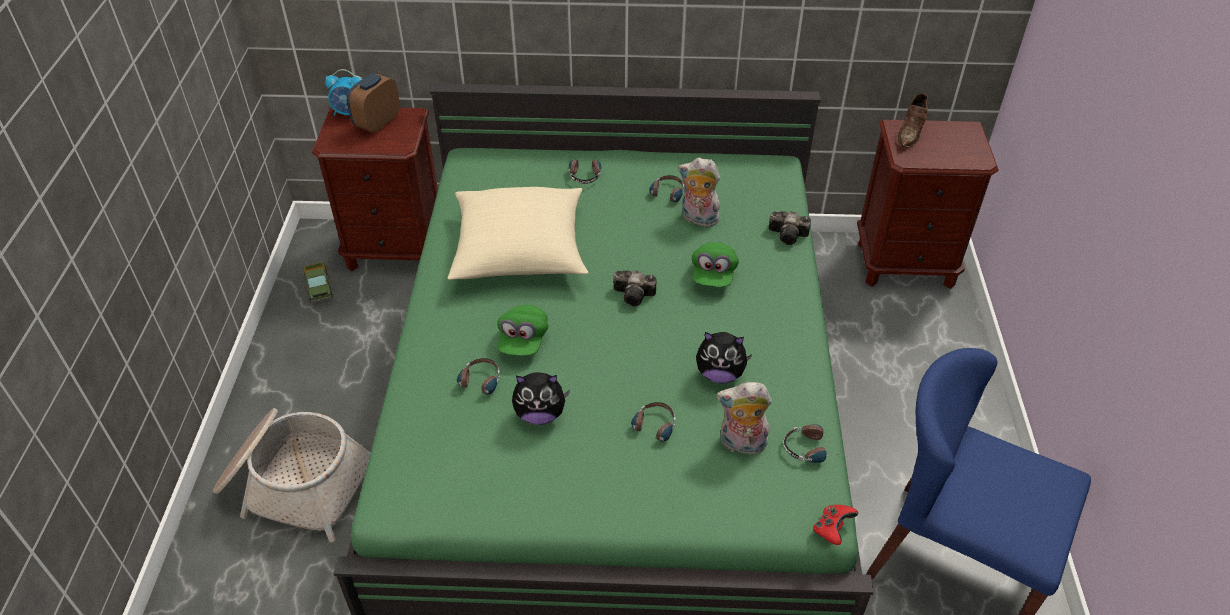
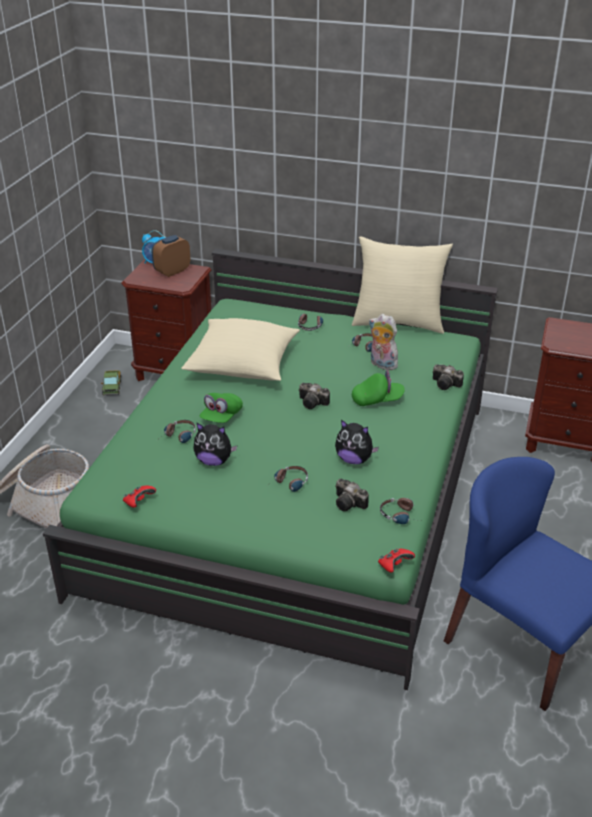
camera: 15 degrees right, 10 degrees down
green cap [692,242,739,287] -> green cap turned 120 degrees counterclockwise [352,370,405,406]
plush toy [716,382,772,458] -> camera [335,479,369,511]
brown shoe [897,93,928,148] -> none
none -> red game controller [123,486,156,508]
none -> beige pillow [352,236,453,334]

